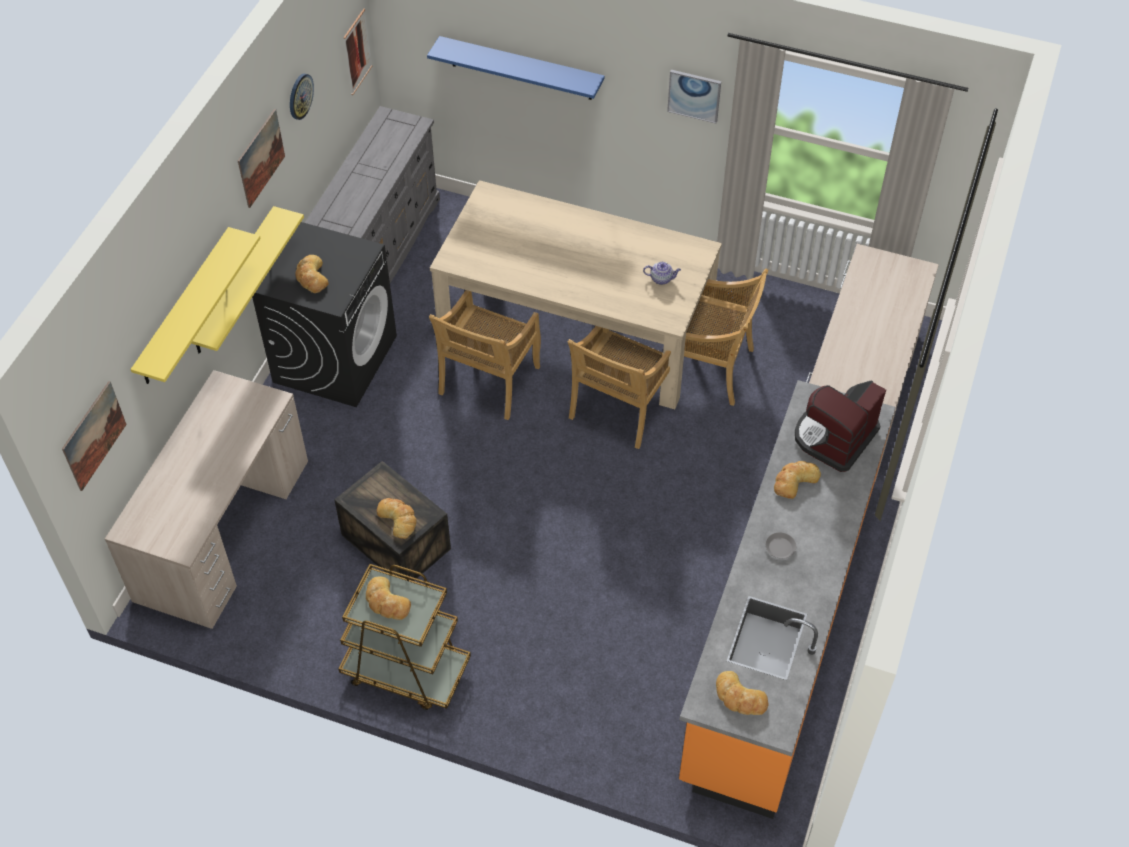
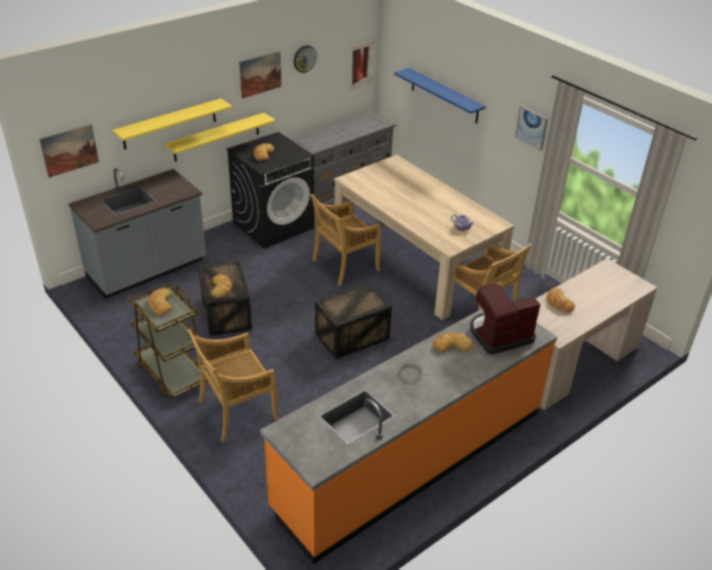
camera: 30 degrees right, 15 degrees down
beige desk [105,370,308,629] -> grey counter [68,168,206,299]
beige chair [568,326,671,449] -> beige chair moved to [187,329,279,443]
bread [716,671,769,715] -> bread moved to [547,287,575,313]
none -> crate [315,283,392,359]

